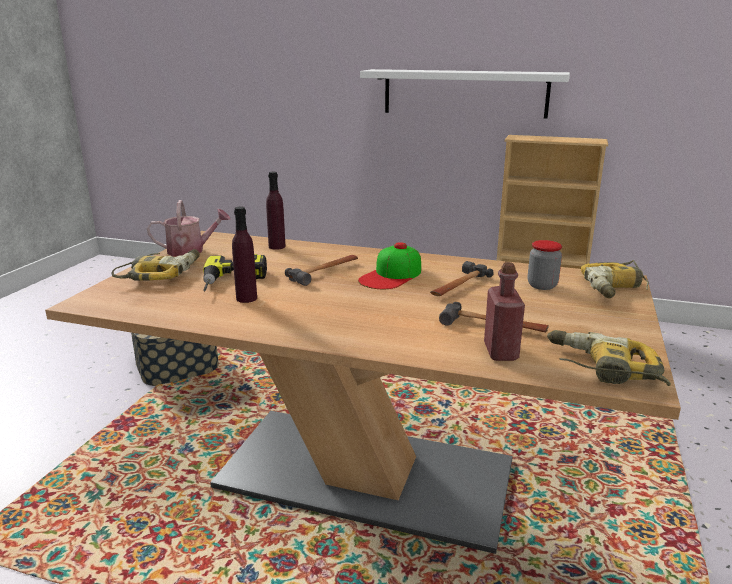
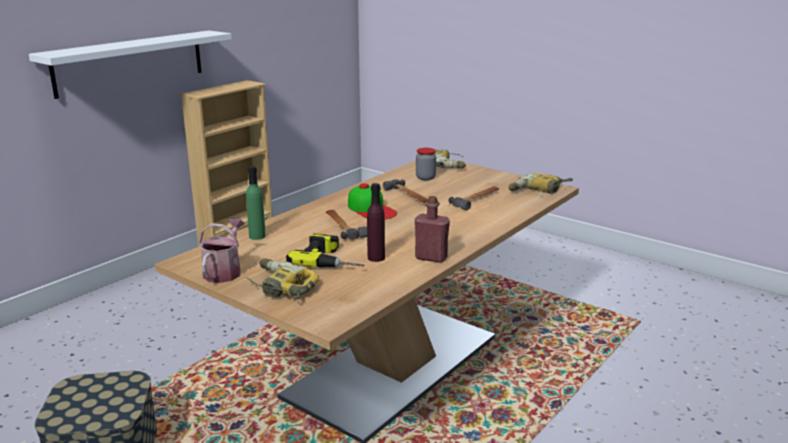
camera: 70 degrees left, 0 degrees up
purple bottle [266,172,285,250] -> green bottle [246,166,266,240]
red bottle [484,262,525,361] -> red bottle moved to [415,196,450,263]

